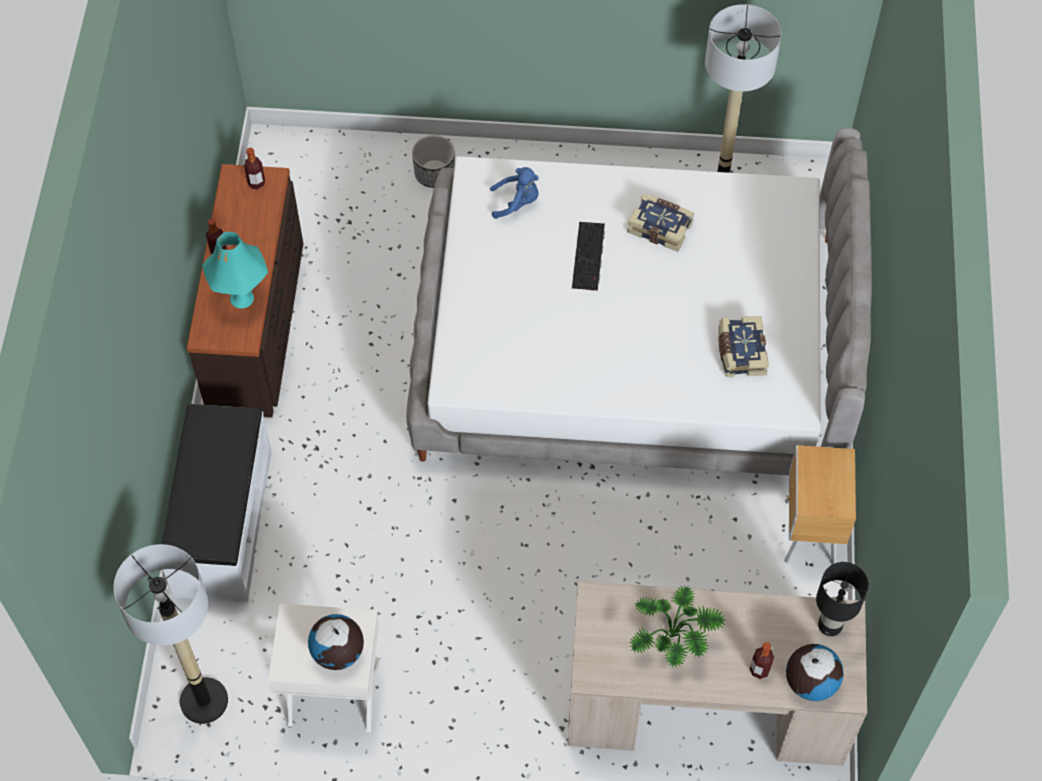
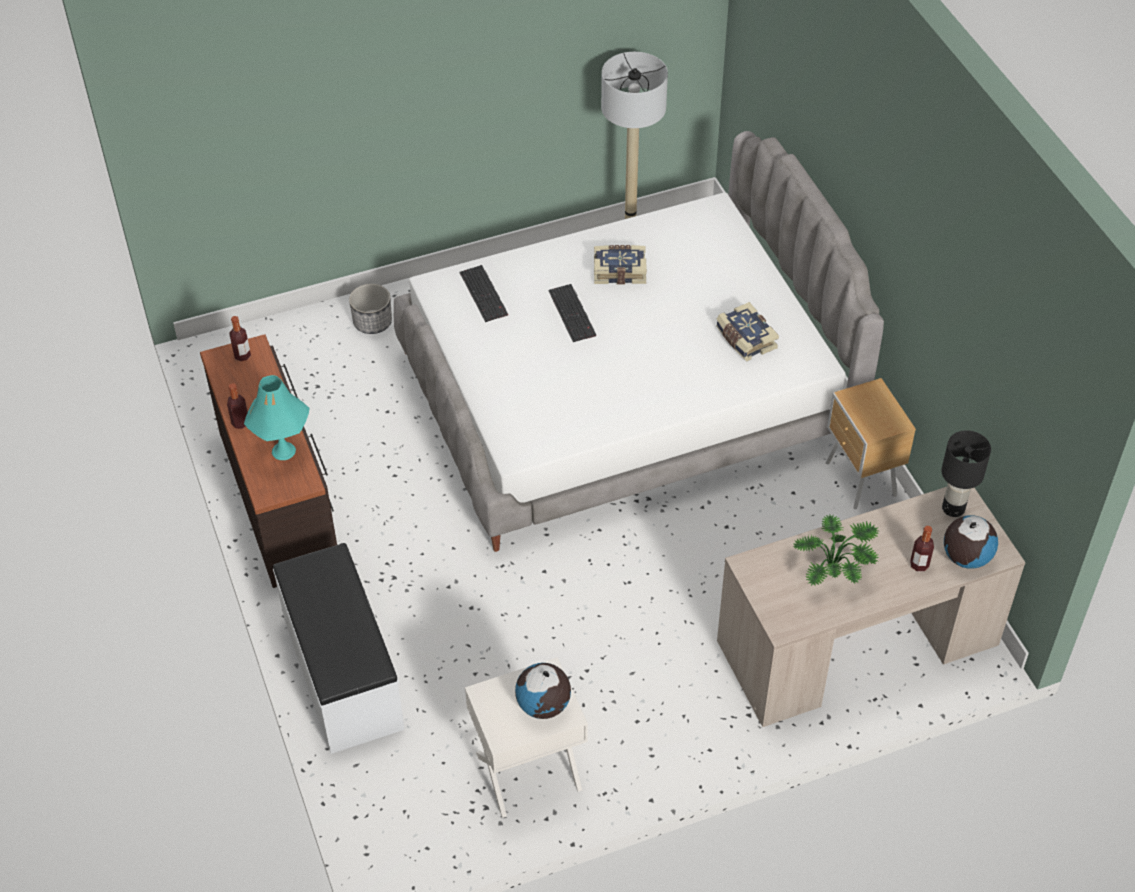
camera: 25 degrees left, 10 degrees down
floor lamp [114,544,228,724] -> none
blue plush toy [490,167,539,219] -> keyboard [460,265,508,322]

